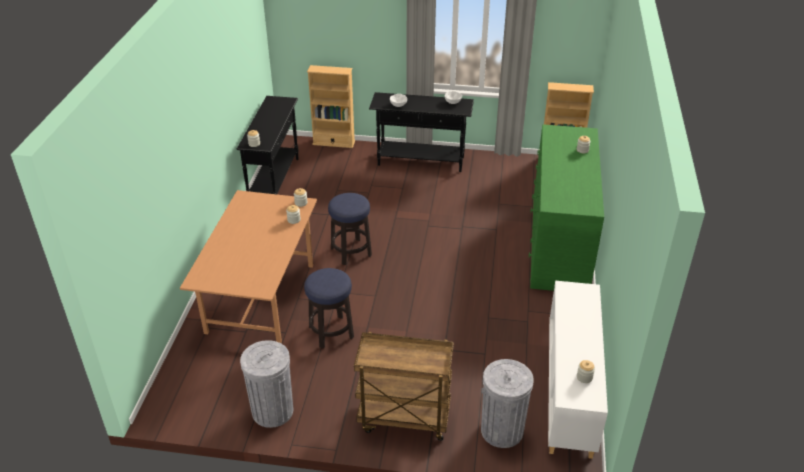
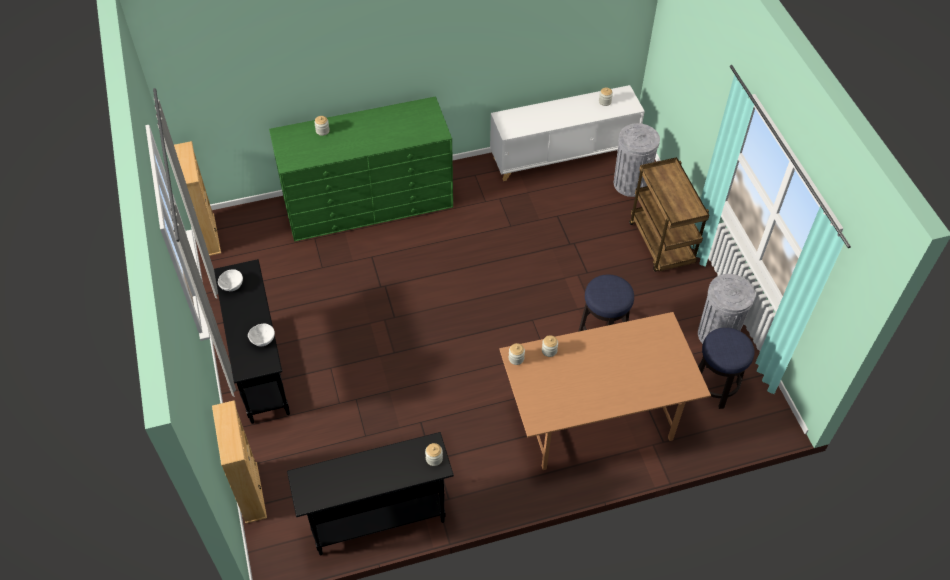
camera: 115 degrees left, 15 degrees up
stool [328,193,372,265] -> stool moved to [698,327,755,409]

